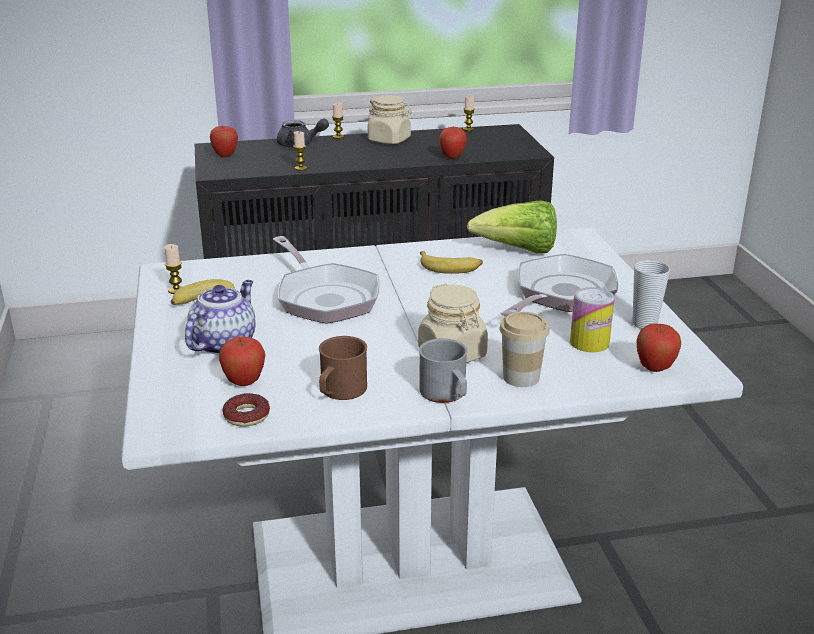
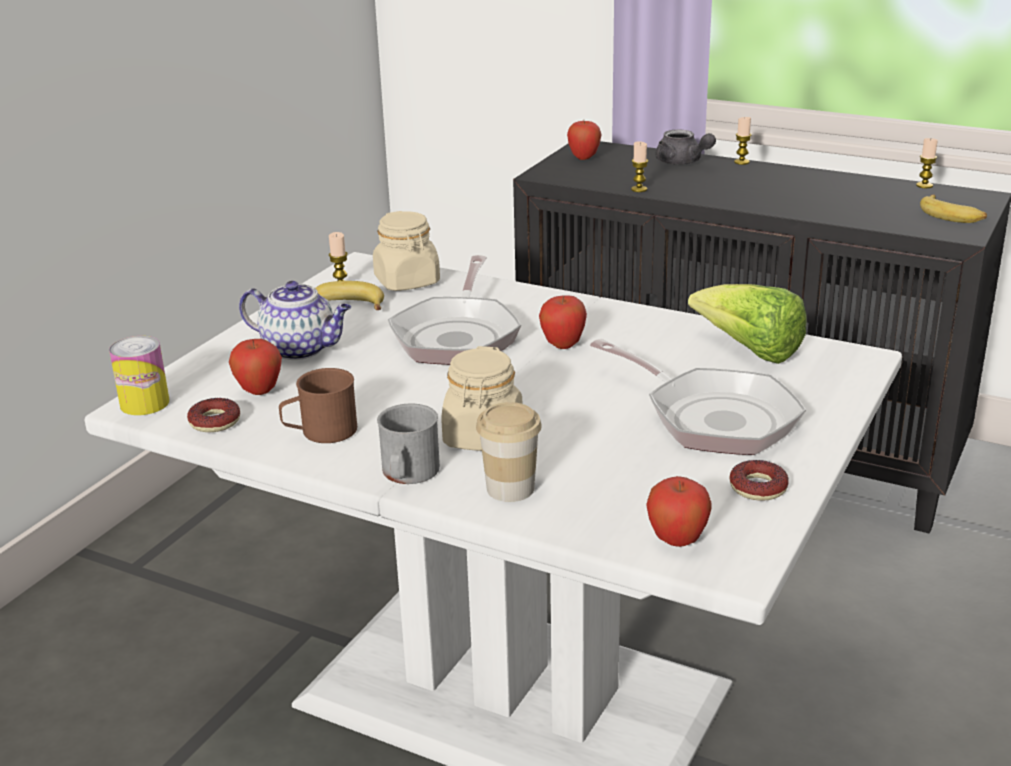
camera: 40 degrees right, 0 degrees up
teapot [185,280,256,355] -> teapot turned 45 degrees clockwise [239,281,351,360]
beige jar [367,95,412,144] -> beige jar moved to [373,211,440,291]
banana [420,251,483,274] -> banana moved to [920,194,987,223]
apple [439,126,467,159] -> apple moved to [539,295,587,349]
frying pan [500,254,618,317] -> frying pan turned 60 degrees clockwise [590,339,806,455]
can [570,287,615,352] -> can moved to [109,336,169,415]
cup [633,260,670,329] -> donut [730,460,789,501]

